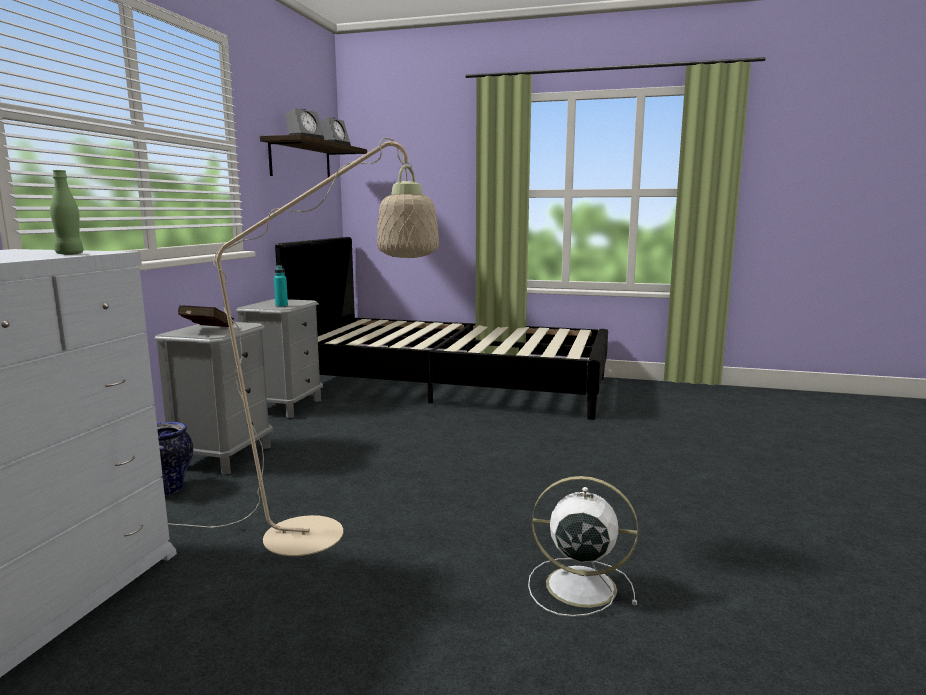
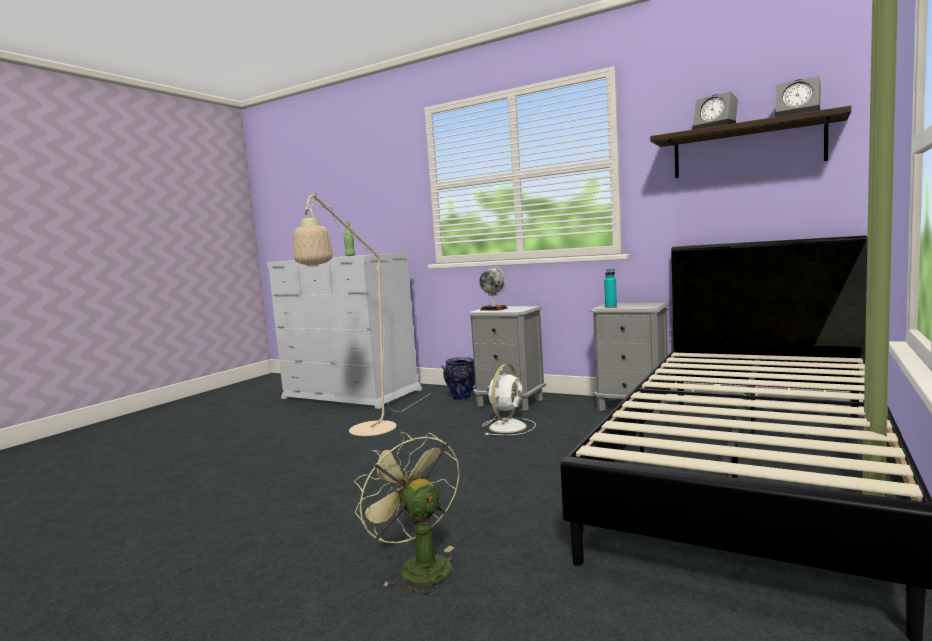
camera: 105 degrees right, 5 degrees down
red book [178,305,234,327] -> globe [479,267,508,310]
white fan [528,476,638,617] -> white fan moved to [482,364,536,435]
none -> green fan [354,432,460,596]

